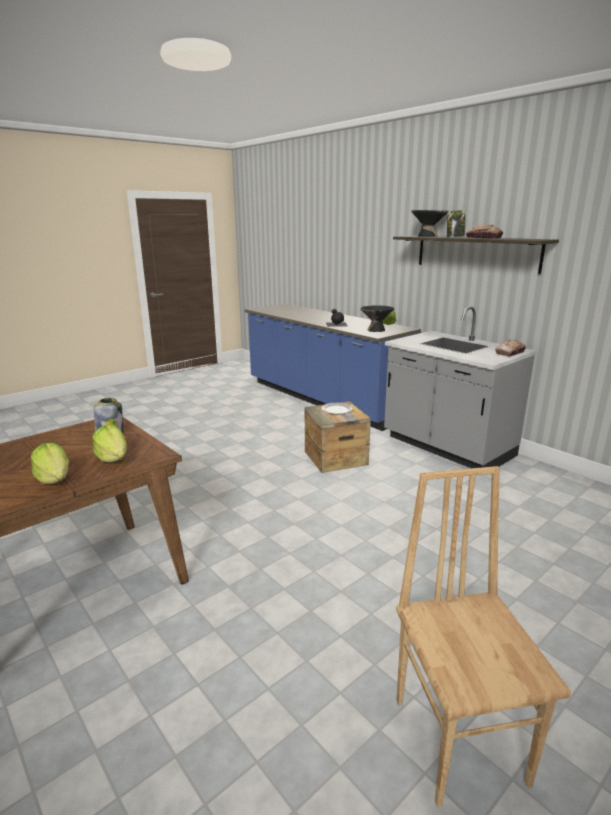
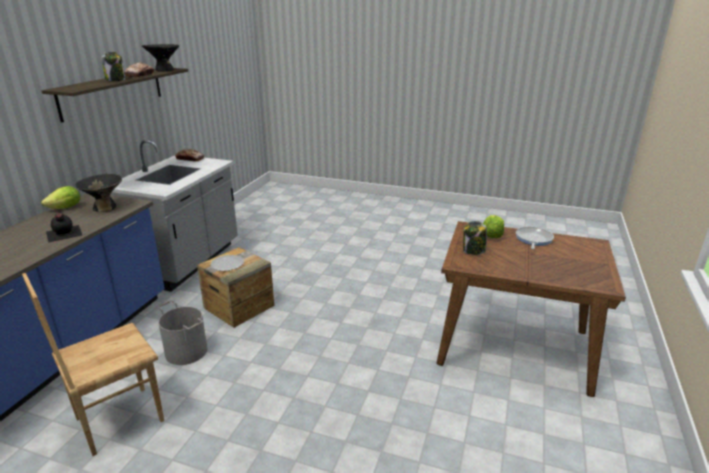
camera: 120 degrees left, 5 degrees up
lettuce [31,443,69,484] -> frying pan [516,227,554,249]
brown chair [396,466,571,807] -> brown chair moved to [22,273,164,456]
black bowl [411,210,449,237] -> black bowl moved to [142,44,179,72]
none -> grey bucket [157,300,207,365]

